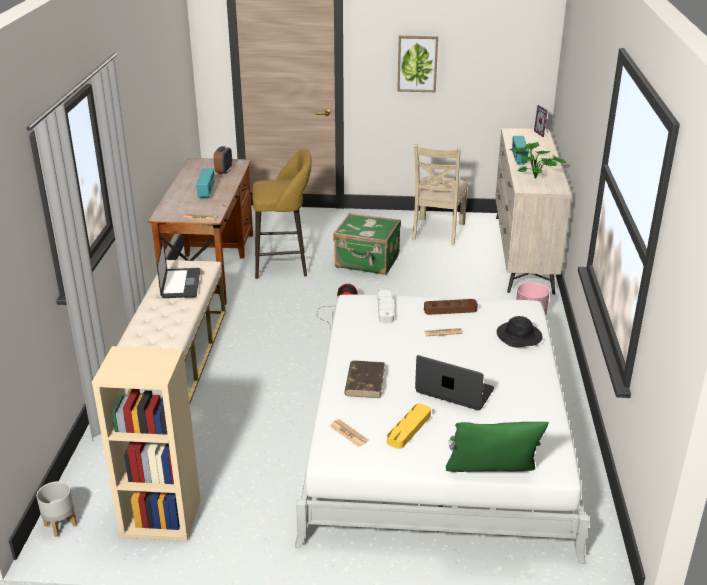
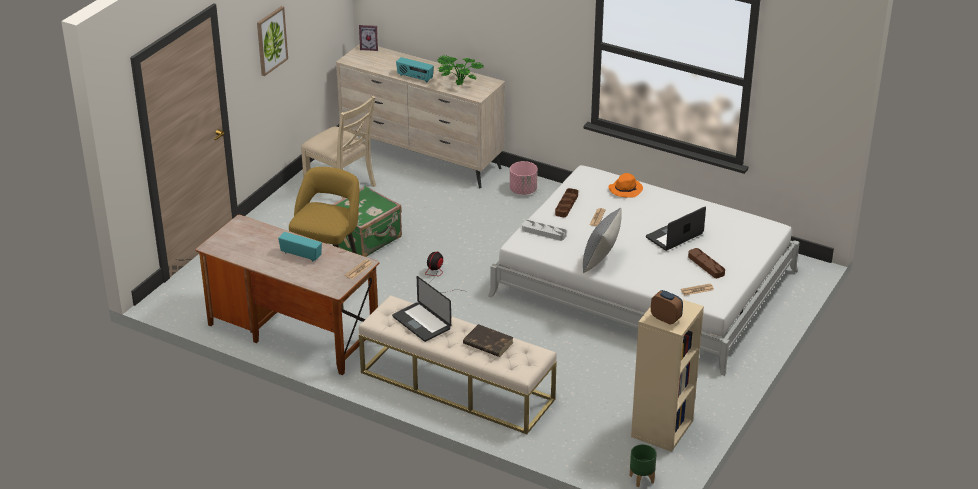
camera: 65 degrees left, 5 degrees up
grey planter [36,481,77,537] -> green planter [630,444,657,487]
laptop [157,240,200,298] -> laptop turned 150 degrees counterclockwise [392,276,451,342]
alarm clock [214,146,232,174] -> alarm clock moved to [651,290,683,324]
brown book [344,360,385,398] -> brown book moved to [463,324,514,357]
yellow tray [387,403,431,449] -> brown tray [688,248,725,278]
green pillow [446,422,549,472] -> none
black hat [497,316,543,347] -> orange hat [609,173,643,197]
none -> grey pillow [583,208,622,273]

